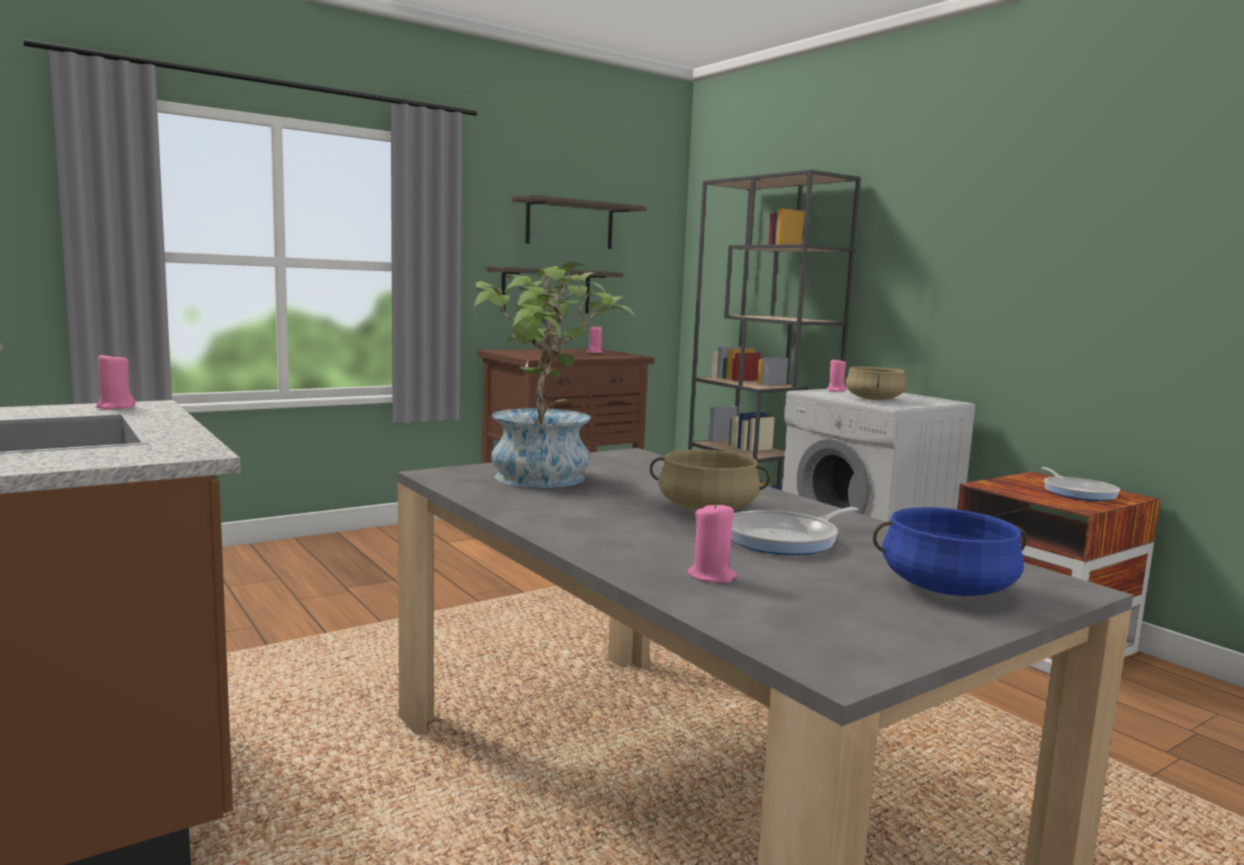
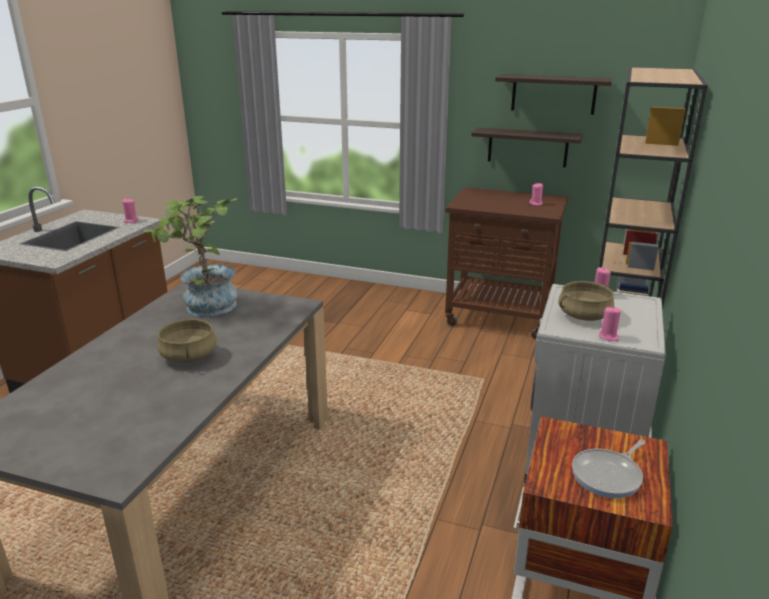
camera: 55 degrees right, 15 degrees up
pink candle [688,501,737,583] -> pink candle moved to [599,306,621,342]
frying pan [731,507,858,555] -> none
blue cooking pot [873,507,1027,596] -> none

